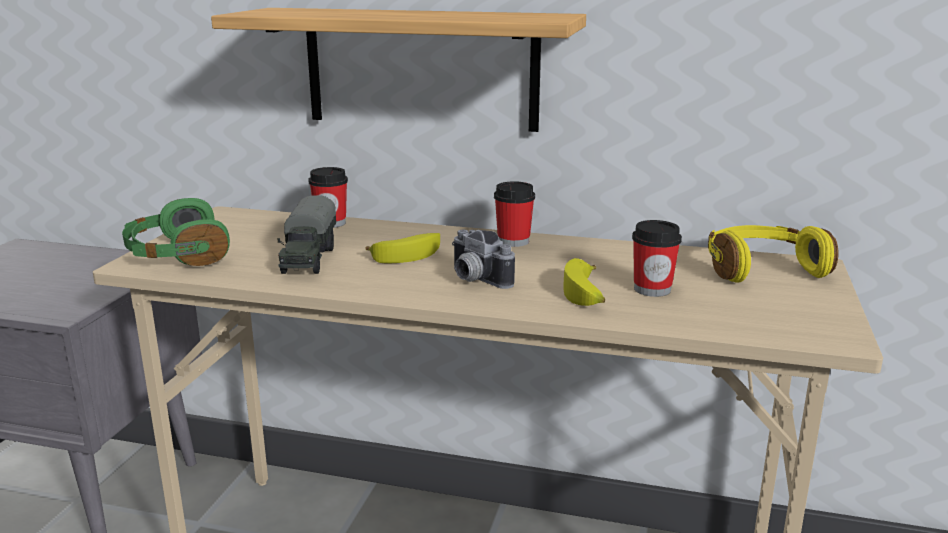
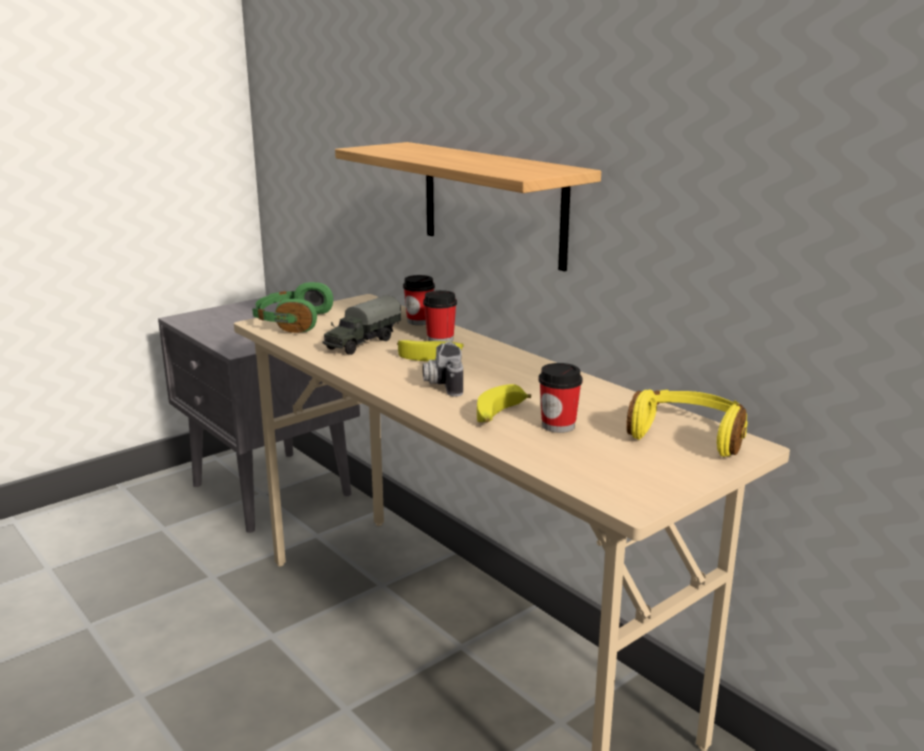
camera: 35 degrees right, 0 degrees up
cup [494,181,535,247] -> cup moved to [423,290,457,342]

